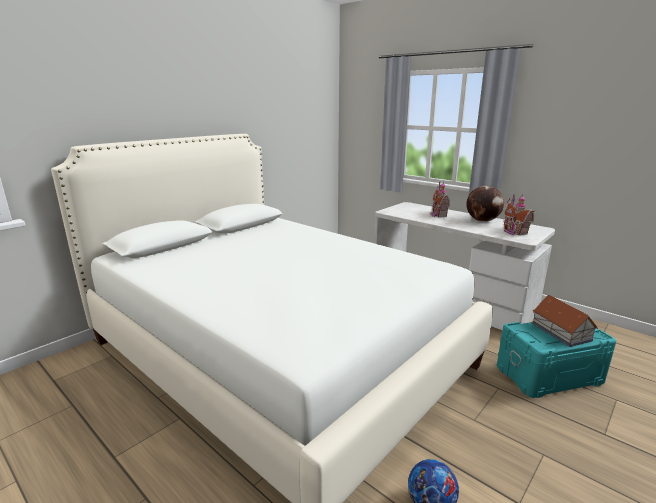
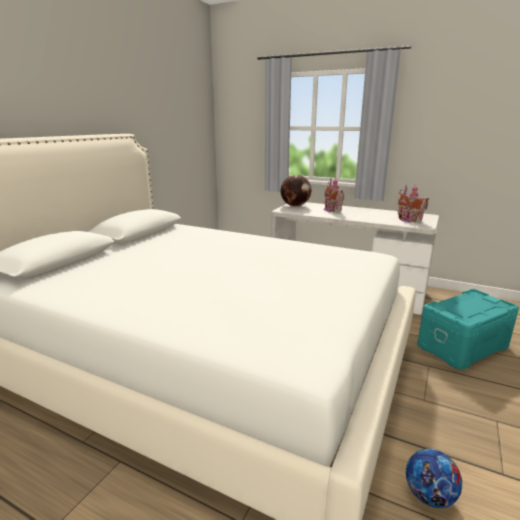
camera: 15 degrees left, 0 degrees up
globe [466,186,504,222] -> globe moved to [281,175,311,206]
toy house [532,295,598,347] -> none

